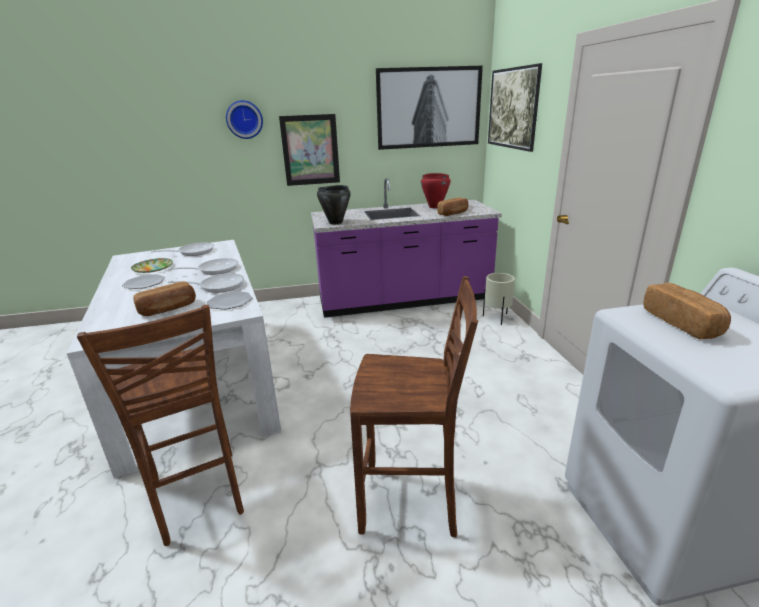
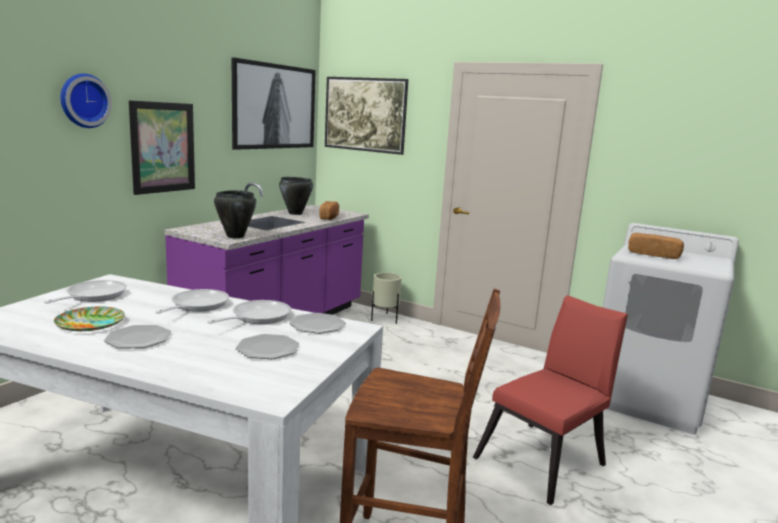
camera: 50 degrees left, 10 degrees down
bread [133,282,196,316] -> plate [236,334,299,359]
brown stool [350,276,478,538] -> red chair [473,295,628,505]
red cooking pot [421,173,450,208] -> black cooking pot [279,177,313,215]

